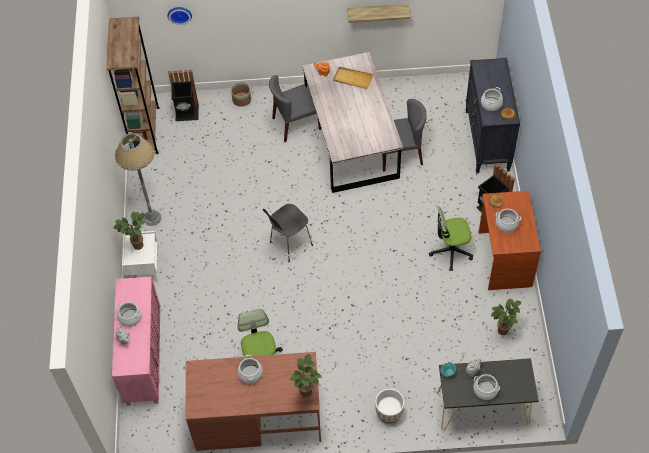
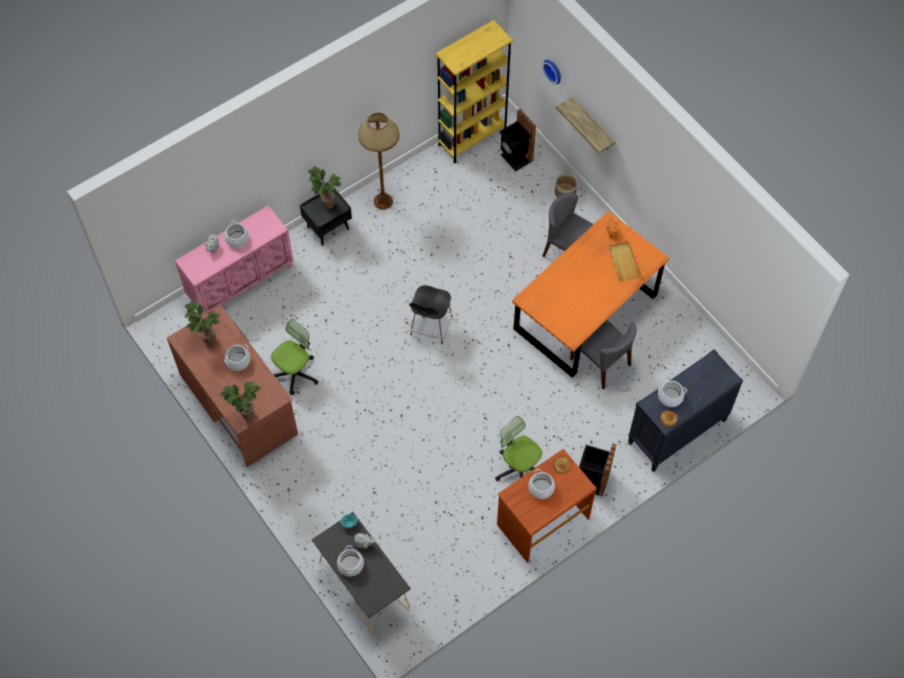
camera: 55 degrees right, 5 degrees up
brown bookcase [106,17,160,154] -> yellow bookcase [435,20,513,163]
grey floor lamp [115,133,161,226] -> brown floor lamp [358,113,400,210]
white nightstand [122,231,158,281] -> black nightstand [300,188,352,246]
black chair [263,204,313,262] -> black chair turned 90 degrees counterclockwise [409,285,453,344]
grey dining table [302,52,403,193] -> orange dining table [512,211,669,378]
shelf [347,4,410,23] -> shelf moved to [556,97,615,154]
white planter [375,389,404,424] -> none
potted plant [491,299,521,335] -> potted plant moved to [185,301,220,344]

